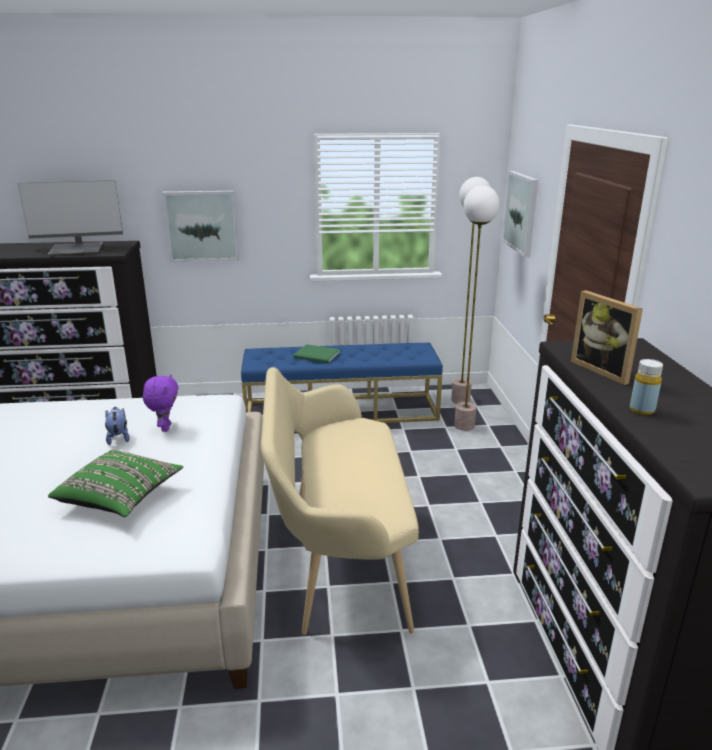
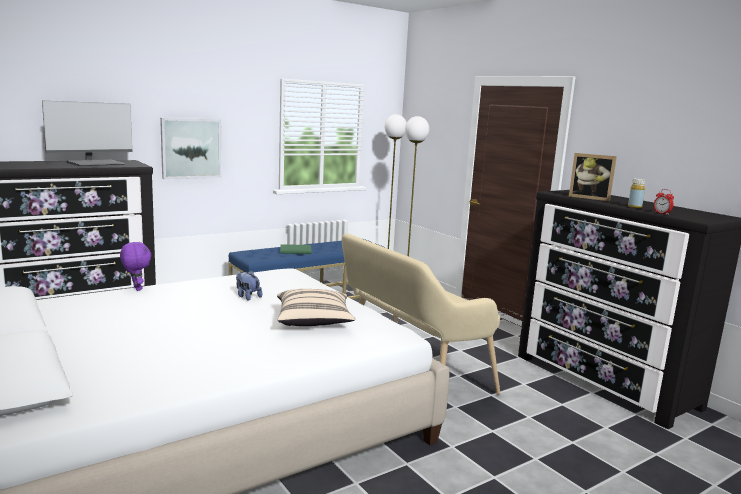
camera: 30 degrees left, 10 degrees down
green pillow [48,450,183,517] -> beige pillow [277,289,355,326]
purple plush toy [143,374,179,432] -> purple plush toy moved to [120,242,151,291]
picture [502,171,538,257] -> none
none -> alarm clock [654,189,674,215]

